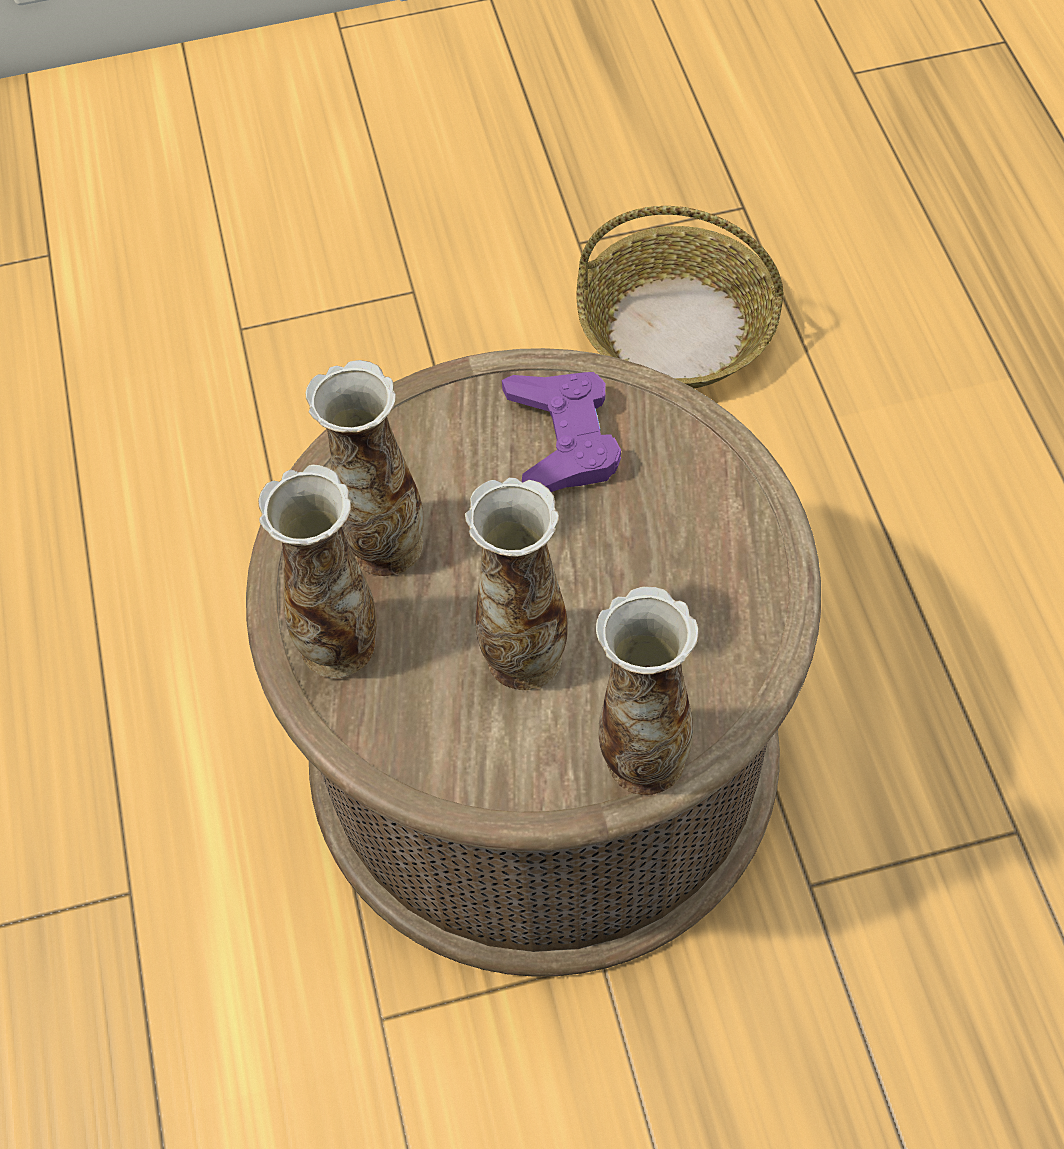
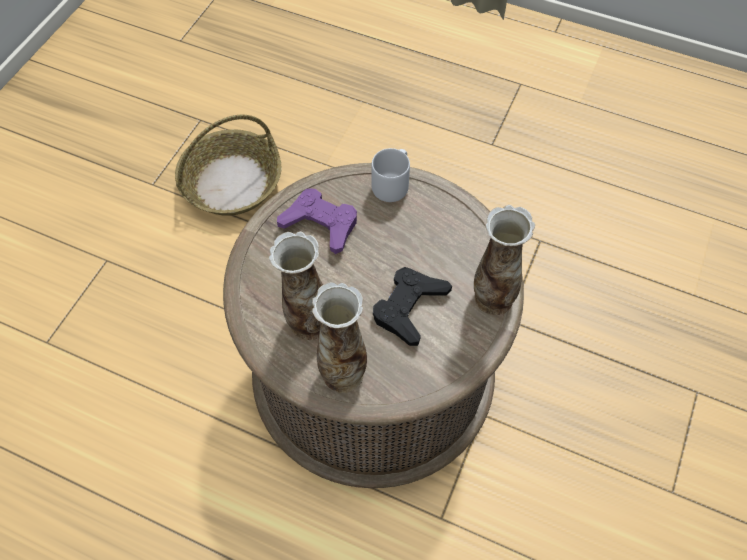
camera: 55 degrees left, 0 degrees up
vase [465,477,568,690] -> black game controller [373,267,452,346]
none -> grey mug [371,148,410,202]

